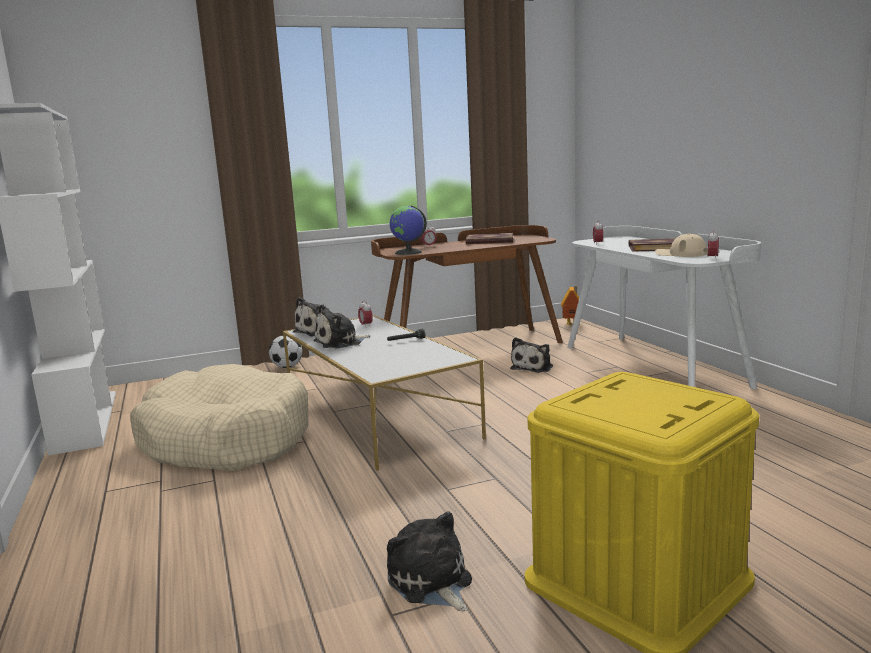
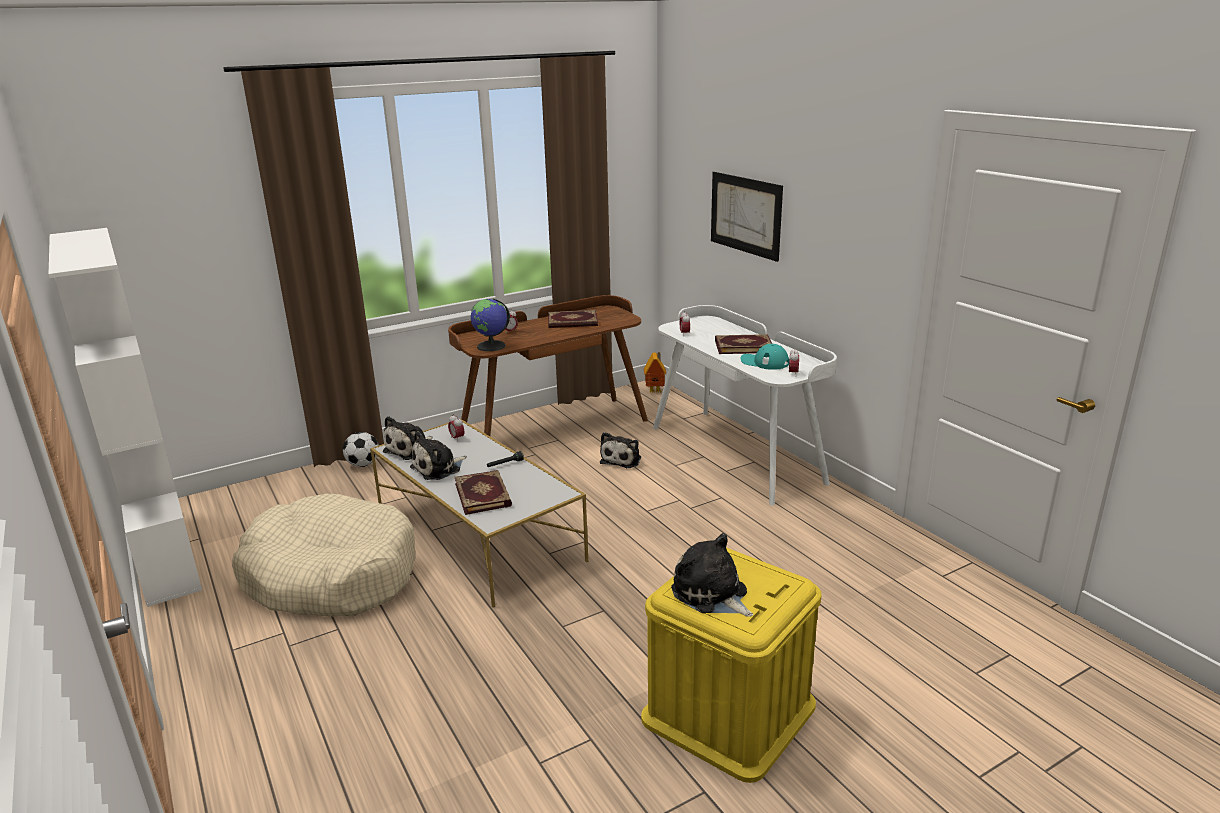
camera: 10 degrees left, 10 degrees up
plush toy [387,511,472,612] -> plush toy moved to [671,533,753,617]
beige cap [655,233,708,257] -> turquoise cap [741,344,789,370]
none -> book [455,470,512,515]
none -> picture [711,172,783,262]

